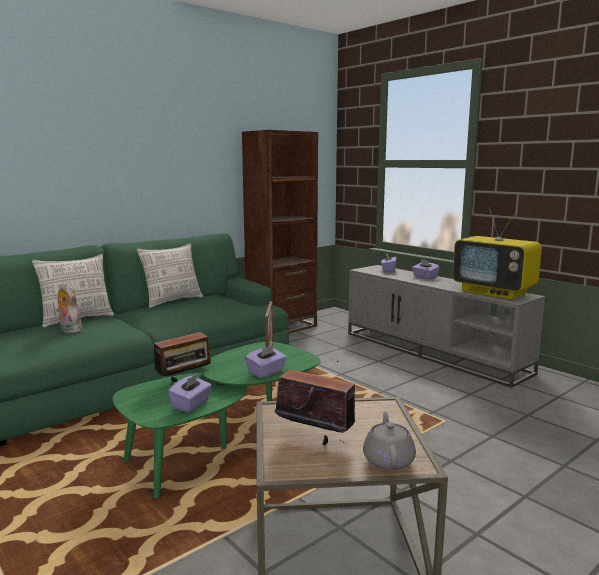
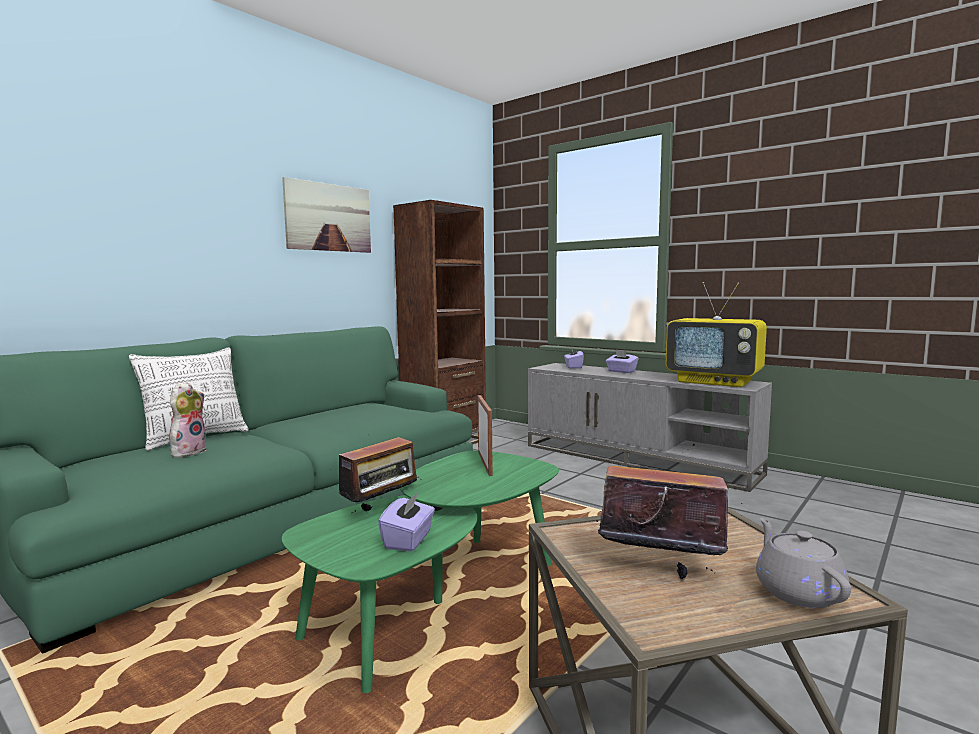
camera: 10 degrees left, 5 degrees down
plush toy [56,282,82,333] -> plush toy turned 75 degrees clockwise [169,382,207,458]
pillow [137,243,203,308] -> none
purple tissue box [245,344,287,378] -> none
none -> picture [282,177,371,253]

